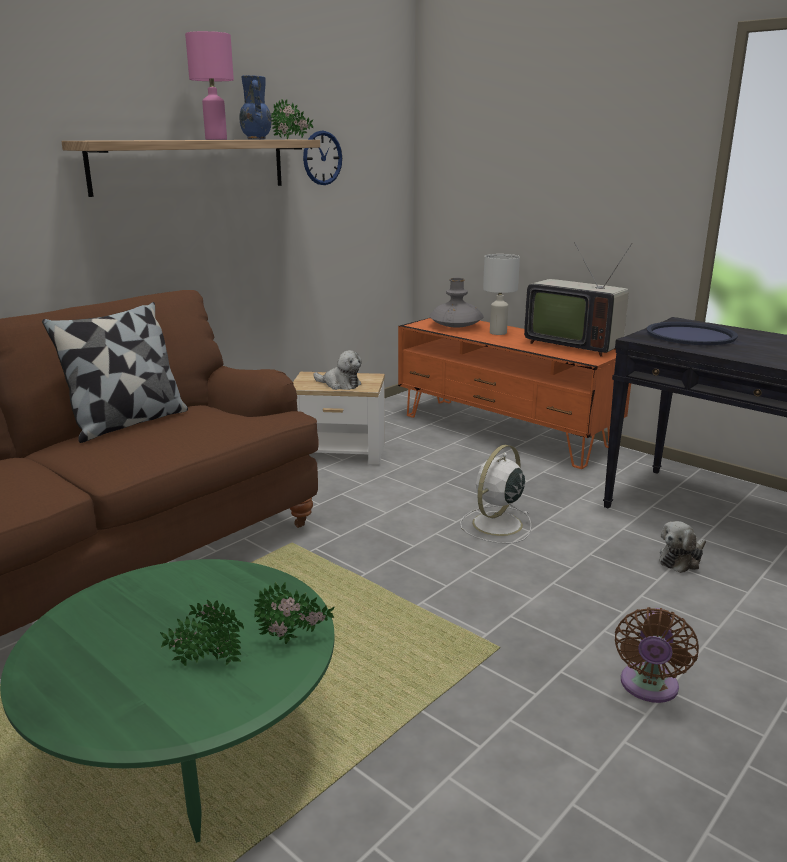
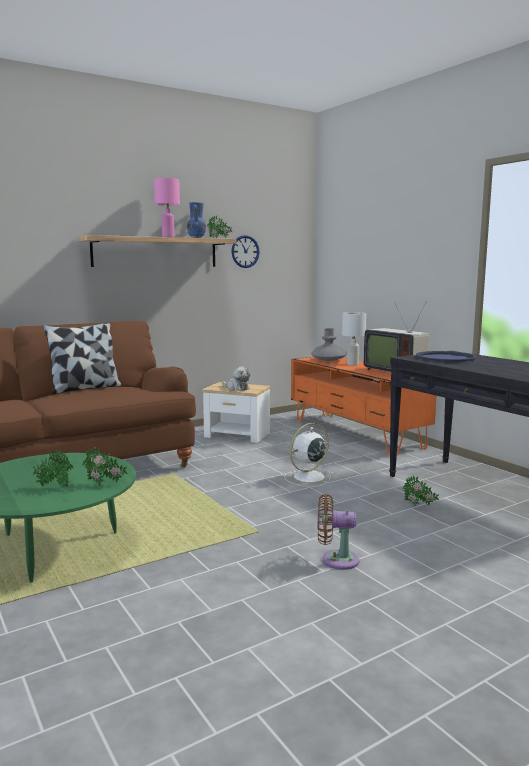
camera: 15 degrees right, 10 degrees down
brown fan [615,607,699,703] -> brown fan turned 60 degrees clockwise [318,494,360,570]
plush toy [659,521,706,573] -> potted plant [403,476,439,506]

